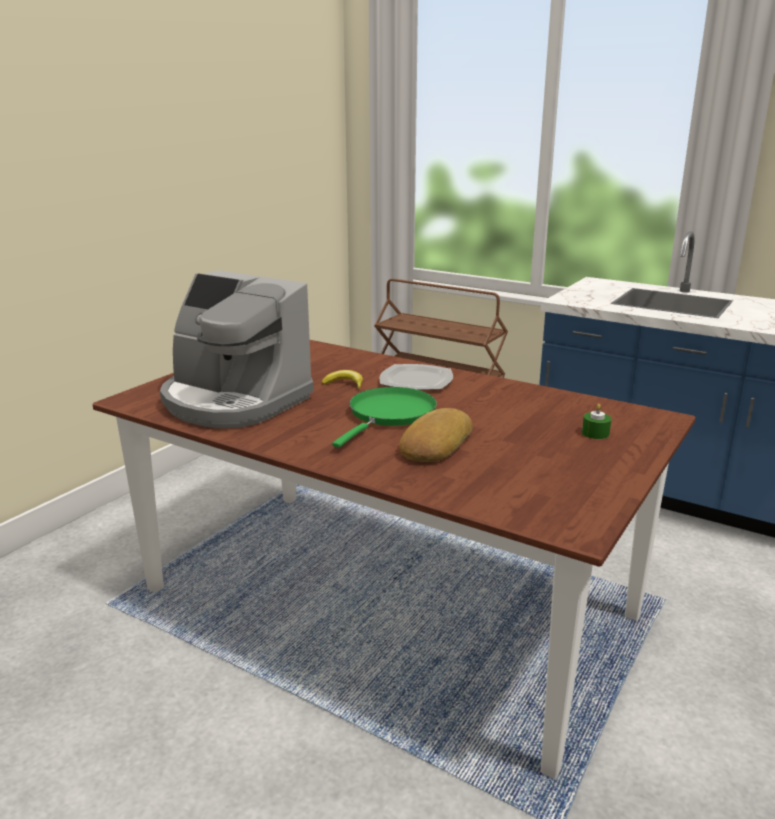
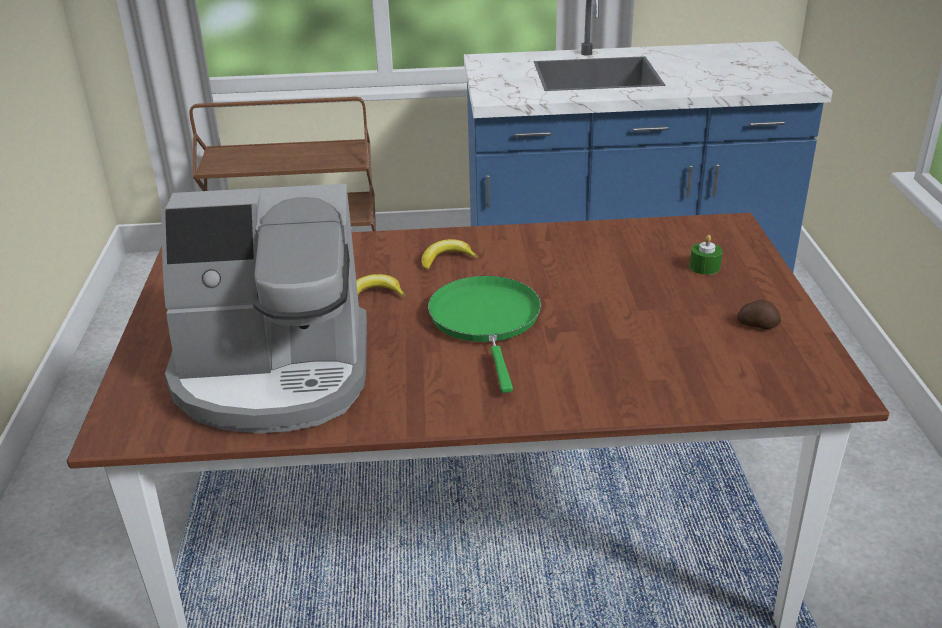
camera: 35 degrees left, 10 degrees up
plate [380,364,453,390] -> banana [421,239,478,270]
bread [399,408,473,462] -> none
none -> potato [737,299,781,329]

